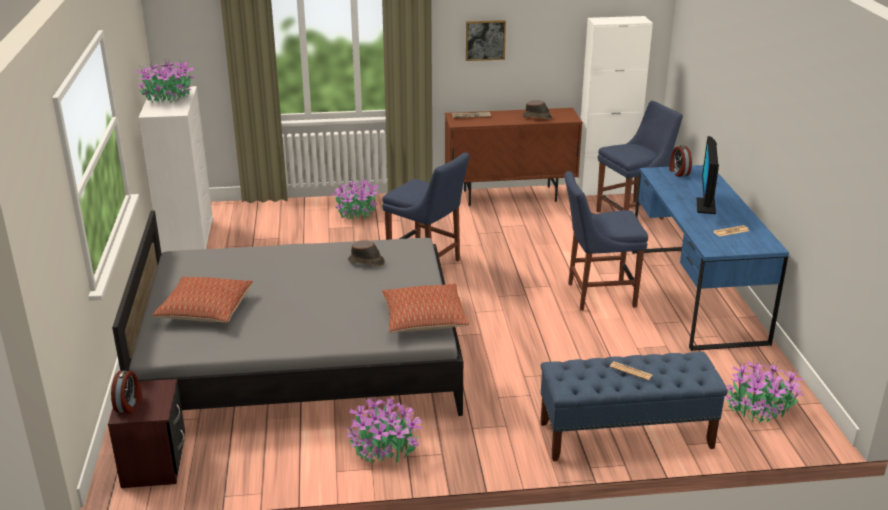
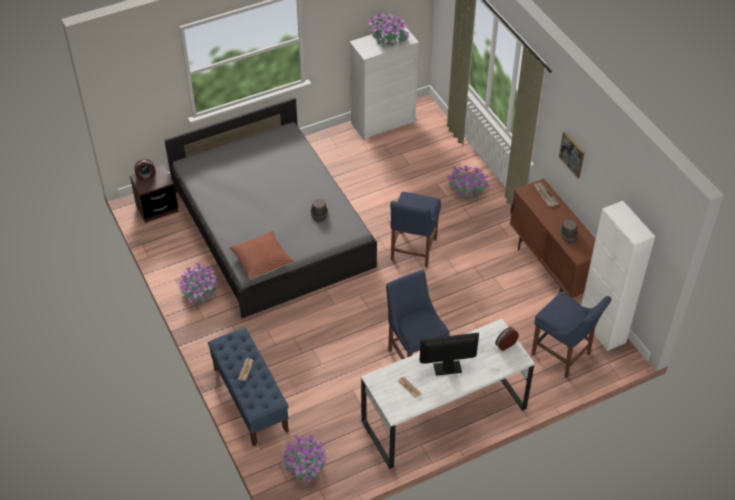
camera: 70 degrees right, 20 degrees up
pillow [152,277,253,323] -> none
blue desk [632,165,789,351] -> white desk [361,319,535,469]

